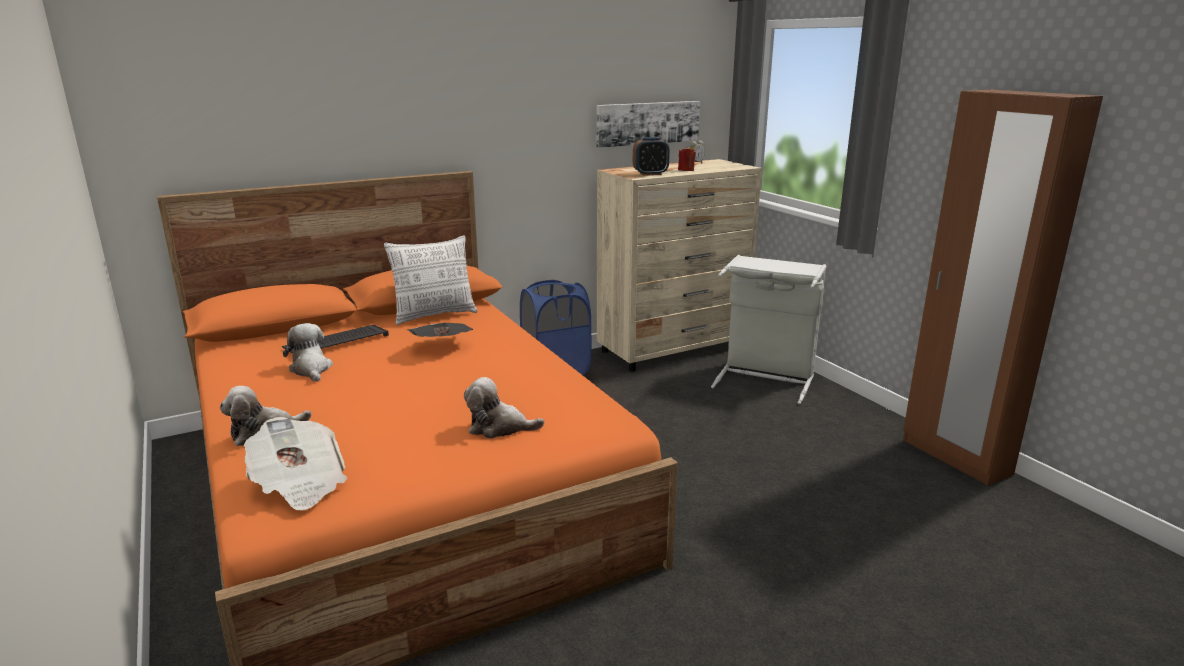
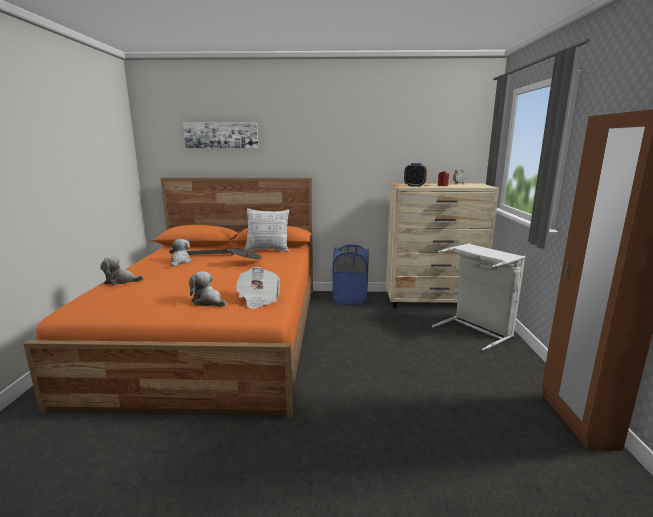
camera: 30 degrees right, 5 degrees down
newspaper [244,417,347,511] -> newspaper moved to [235,267,280,309]
picture [596,101,700,148] -> picture moved to [183,123,258,148]

